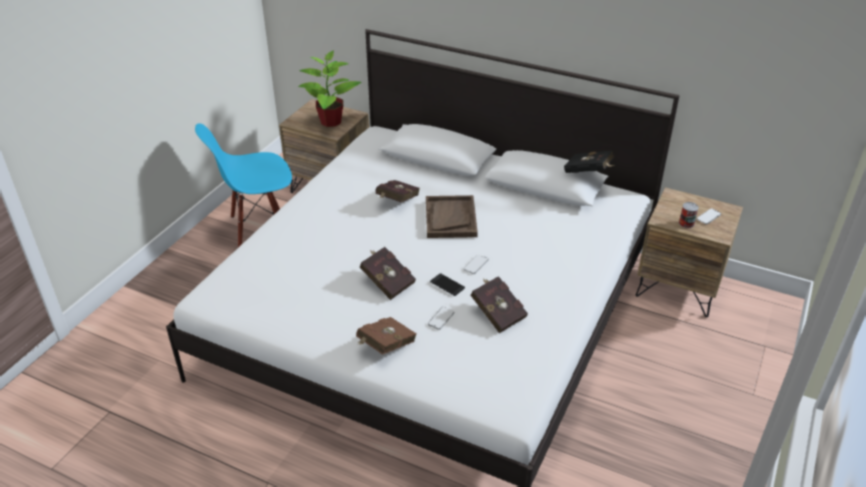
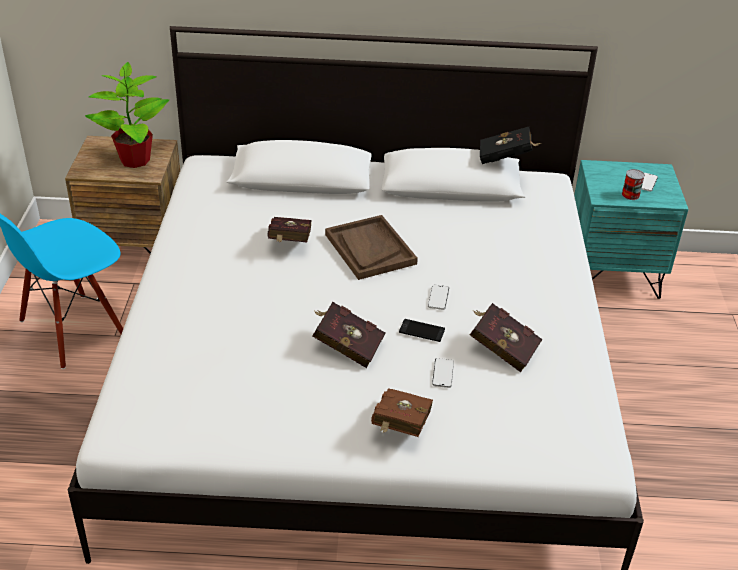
camera: 25 degrees left, 0 degrees up
brown nightstand [635,187,743,317] -> turquoise nightstand [574,160,688,299]

